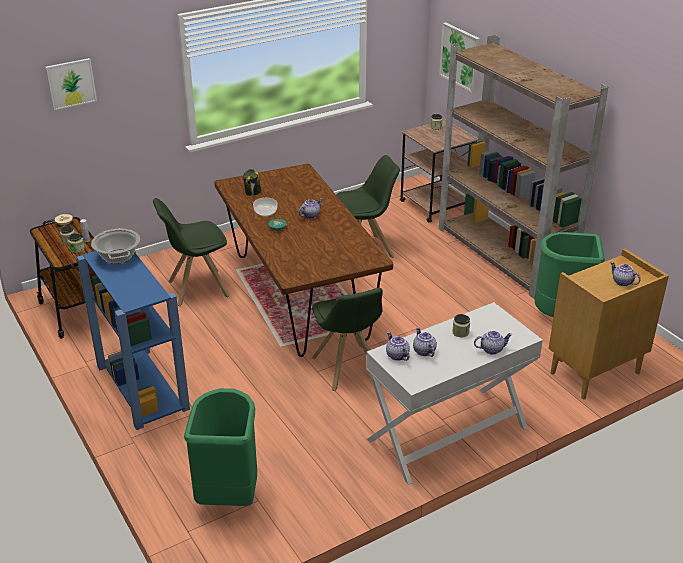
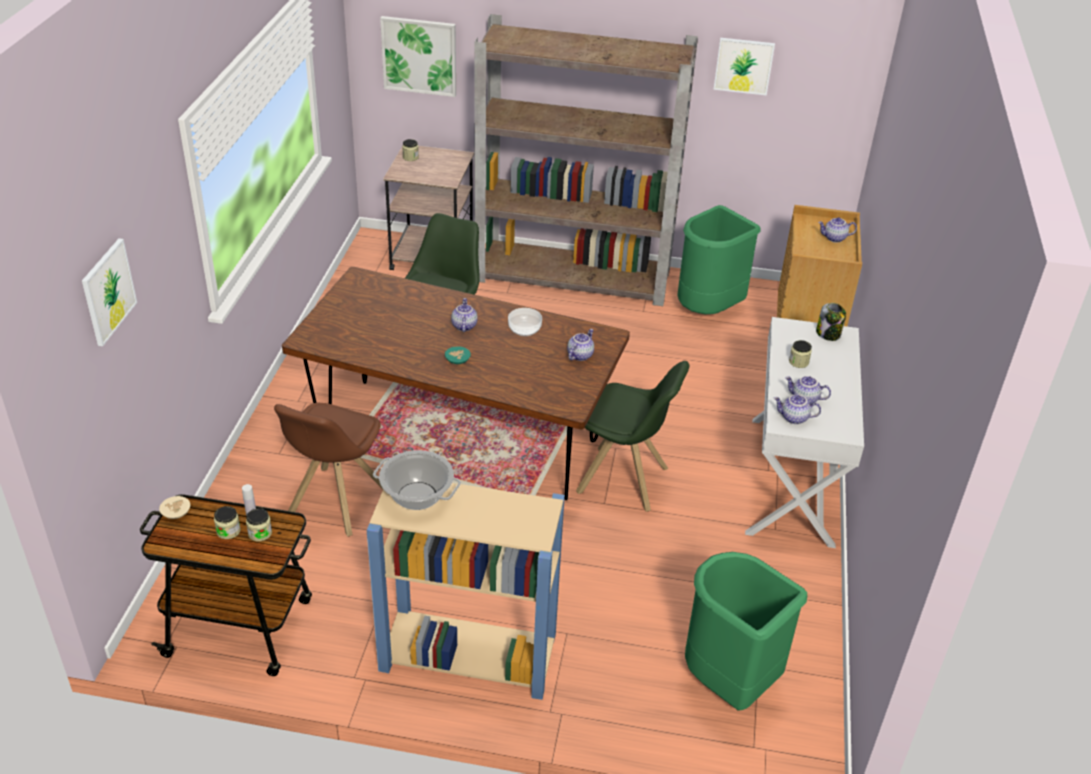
camera: 50 degrees left, 5 degrees up
blue bookcase [77,251,190,430] -> beige bookcase [367,483,565,700]
green chair [153,198,230,306] -> brown chair [274,403,383,537]
jar [243,169,261,196] -> jar moved to [816,303,846,341]
bowl [253,198,277,217] -> bowl moved to [508,308,542,336]
teapot [474,331,512,355] -> teapot moved to [567,329,594,361]
none -> picture [713,38,775,95]

